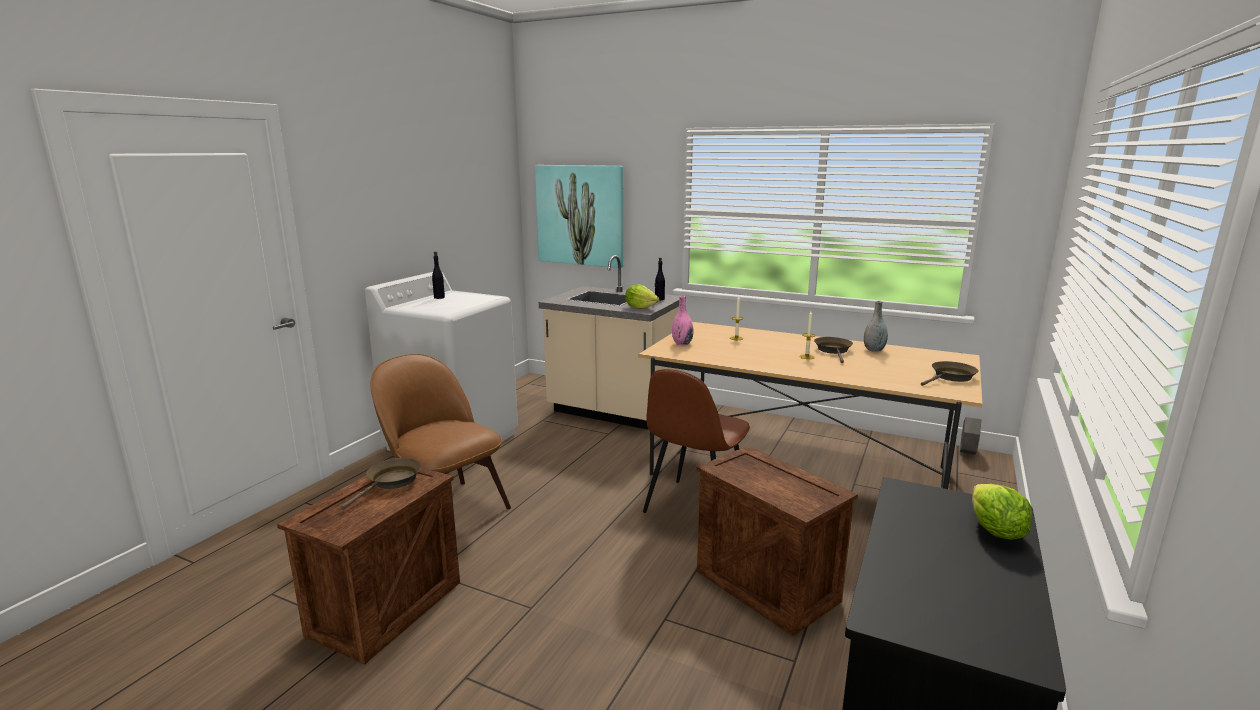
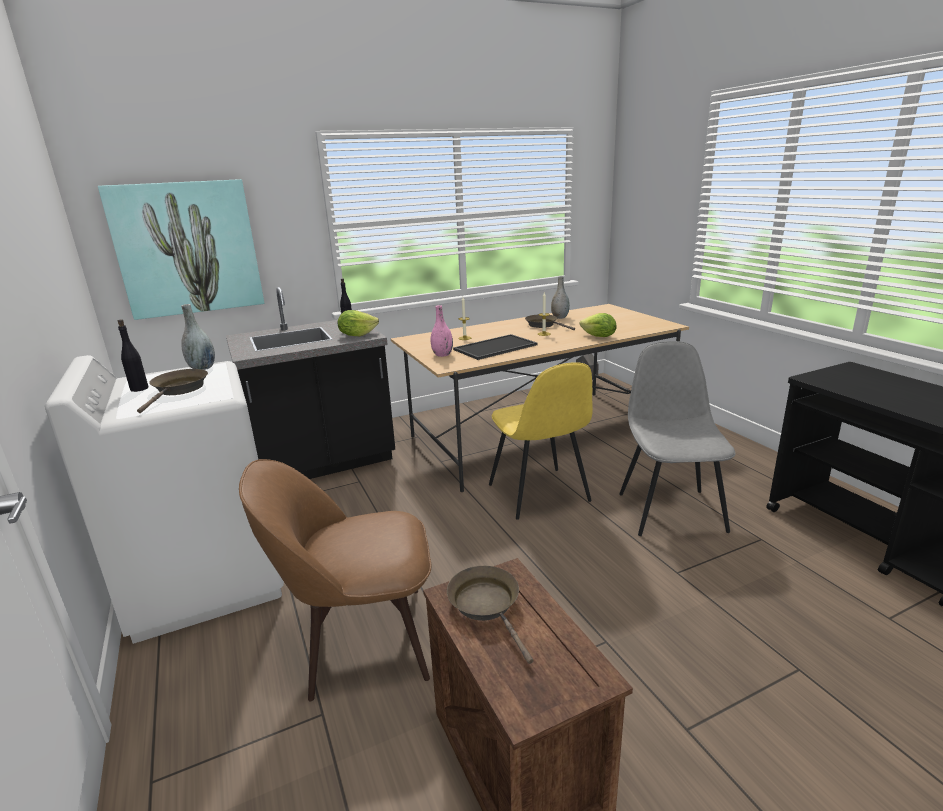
camera: 50 degrees left, 5 degrees up
beige counter [539,255,686,430] -> black counter [226,287,395,479]
brown chair [643,369,750,513] -> yellow chair [489,362,593,520]
crate [696,446,858,636] -> grey chair [619,341,736,536]
brown frying pan [921,361,979,386] -> brown frying pan moved to [137,369,208,413]
lettuce [972,484,1032,540] -> lettuce moved to [579,313,617,337]
none -> grey vase [181,304,215,370]
none -> tray [453,334,537,360]

